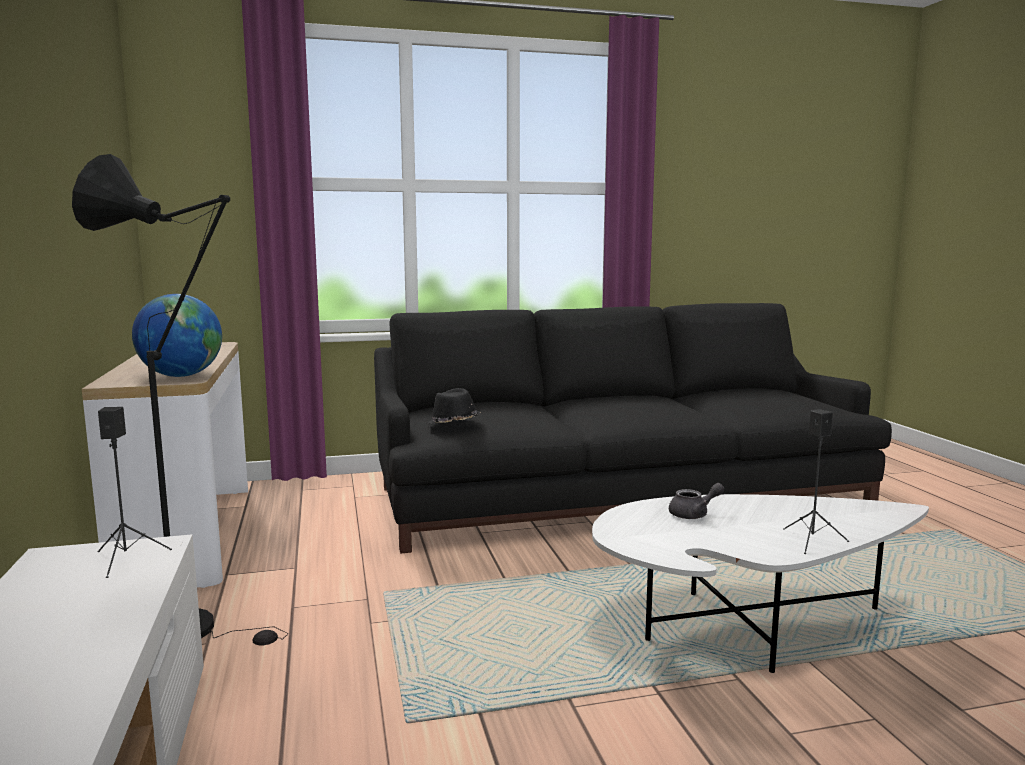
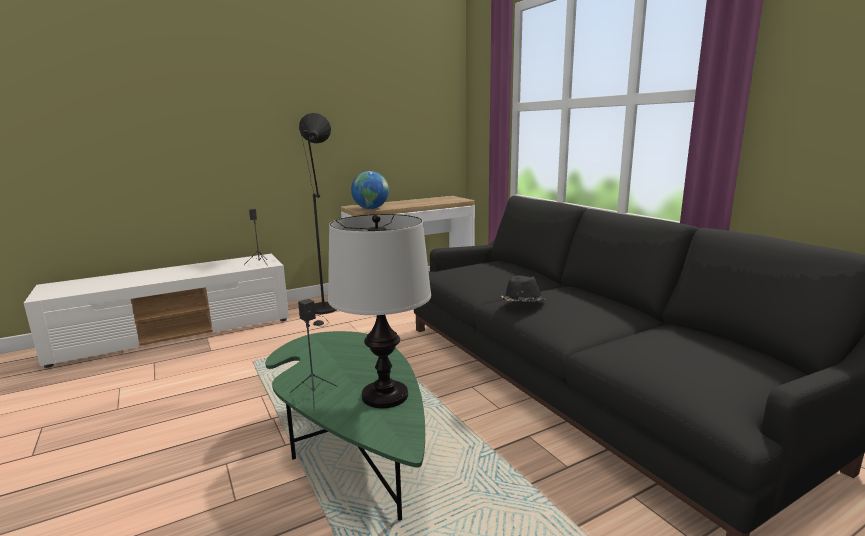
camera: 75 degrees right, 5 degrees up
black hat [427,388,481,425] -> black hat moved to [501,276,547,302]
white coffee table [592,494,929,673] -> green coffee table [265,331,425,521]
grey teapot [669,483,724,519] -> none
none -> table lamp [328,214,431,408]

